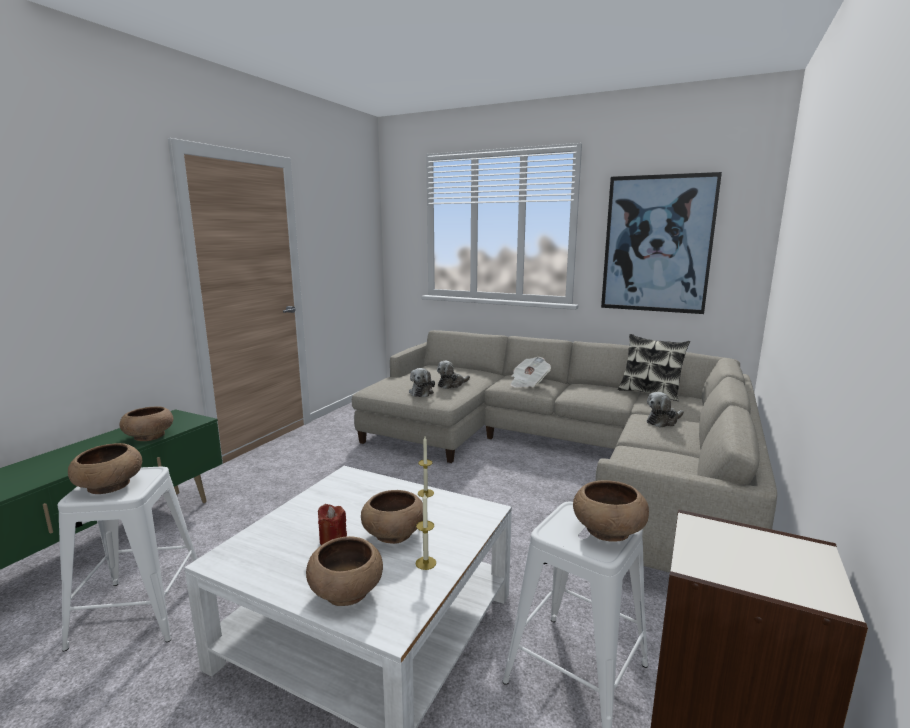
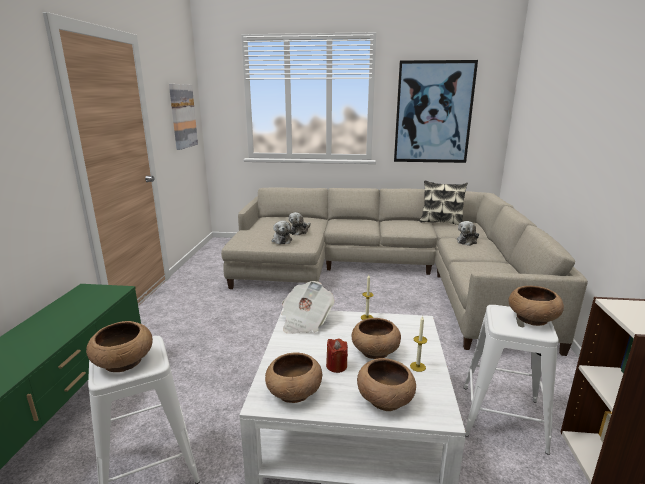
camera: 20 degrees left, 5 degrees up
brown bowl [119,407,173,441] -> brown bowl moved to [265,352,322,403]
newspaper [510,357,551,387] -> newspaper moved to [281,281,334,334]
none -> picture [169,84,198,150]

